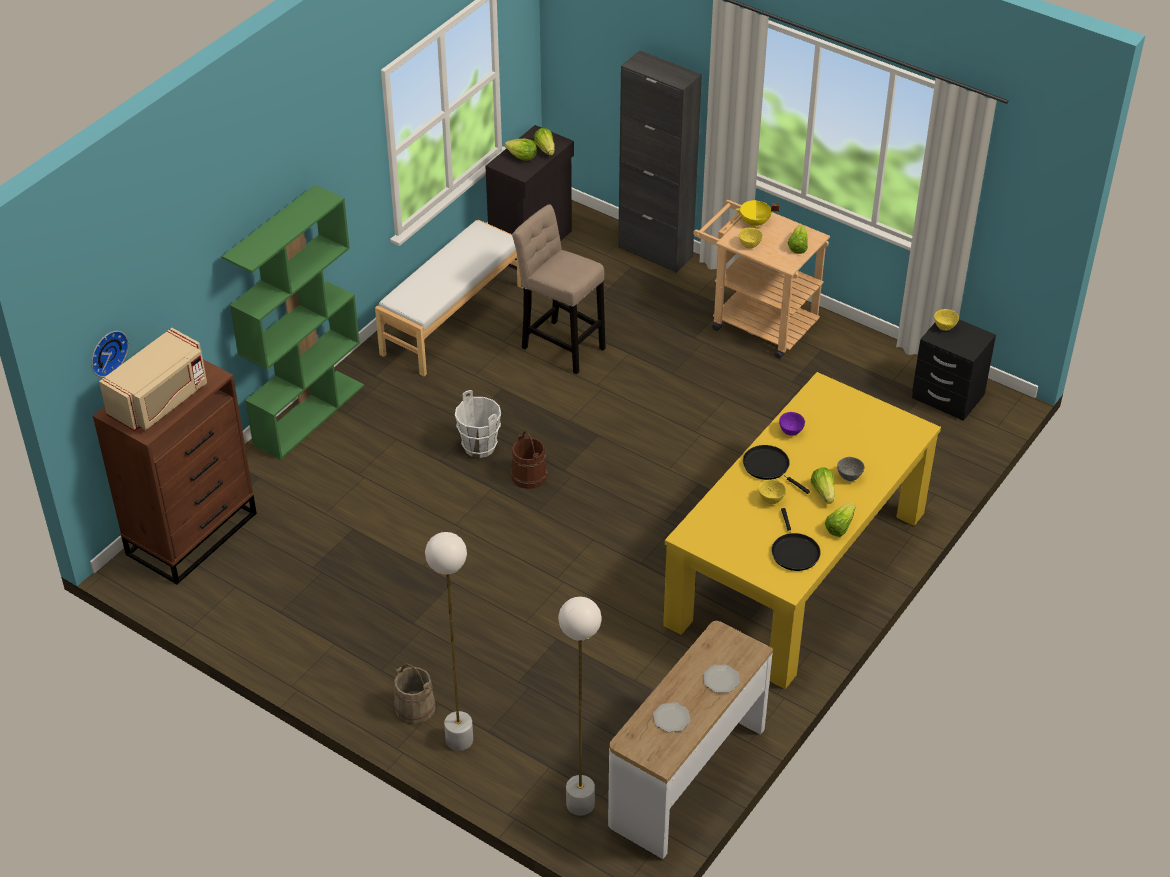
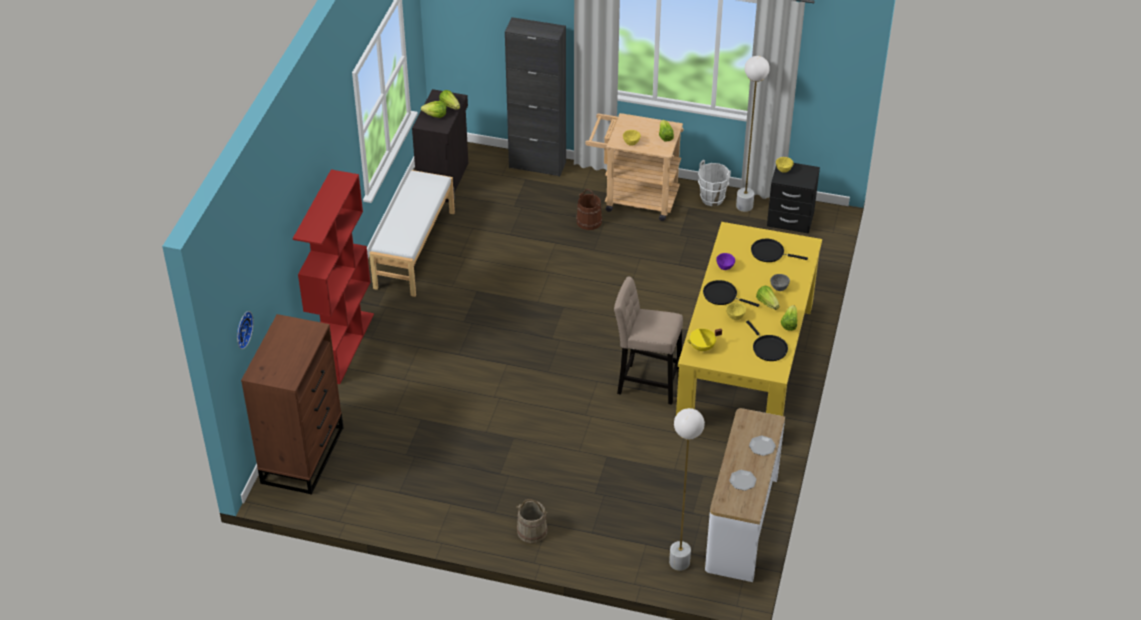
camera: 20 degrees left, 0 degrees up
beige microwave [99,328,207,431] -> none
green bookcase [222,185,364,460] -> red bookcase [293,169,374,384]
white floor lamp [425,532,473,751] -> white floor lamp moved to [736,56,770,212]
white bucket [455,390,501,458] -> white bucket moved to [698,160,731,206]
brown bucket [511,431,548,489] -> brown bucket moved to [576,189,602,230]
beige stool [512,204,605,374] -> beige stool moved to [614,276,683,405]
yellow cooking pot [736,200,779,227] -> yellow cooking pot moved to [687,329,722,352]
none -> black frying pan [751,239,808,262]

